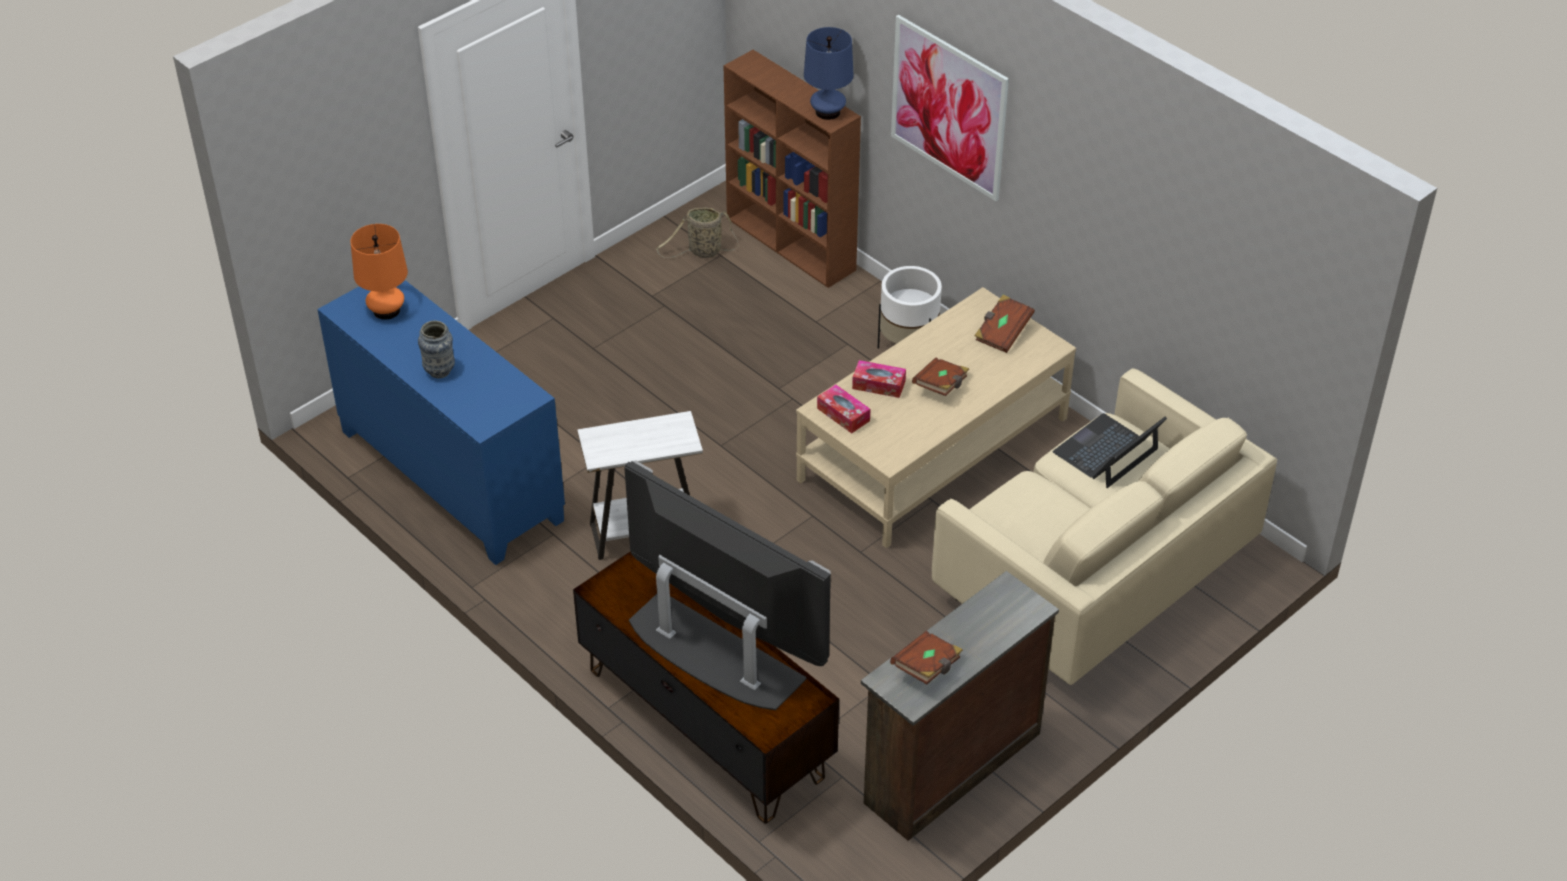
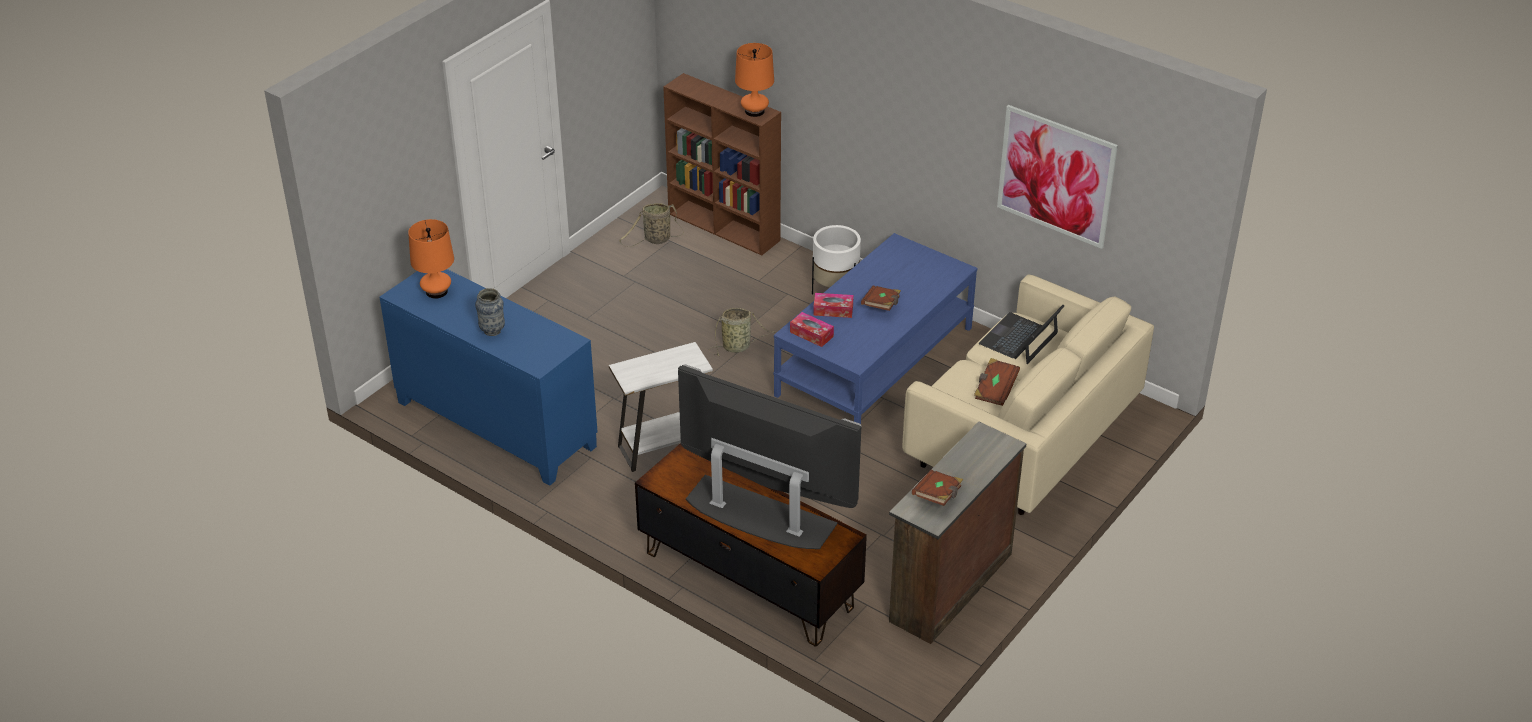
camera: 10 degrees left, 5 degrees down
beige coffee table [796,287,1076,548] -> blue coffee table [774,233,977,424]
blue table lamp [804,27,854,120] -> orange table lamp [735,43,774,117]
picture [891,15,1009,201] -> picture moved to [997,105,1118,249]
brown book [974,295,1035,353] -> brown book moved to [974,358,1020,406]
none -> basket [709,308,776,356]

